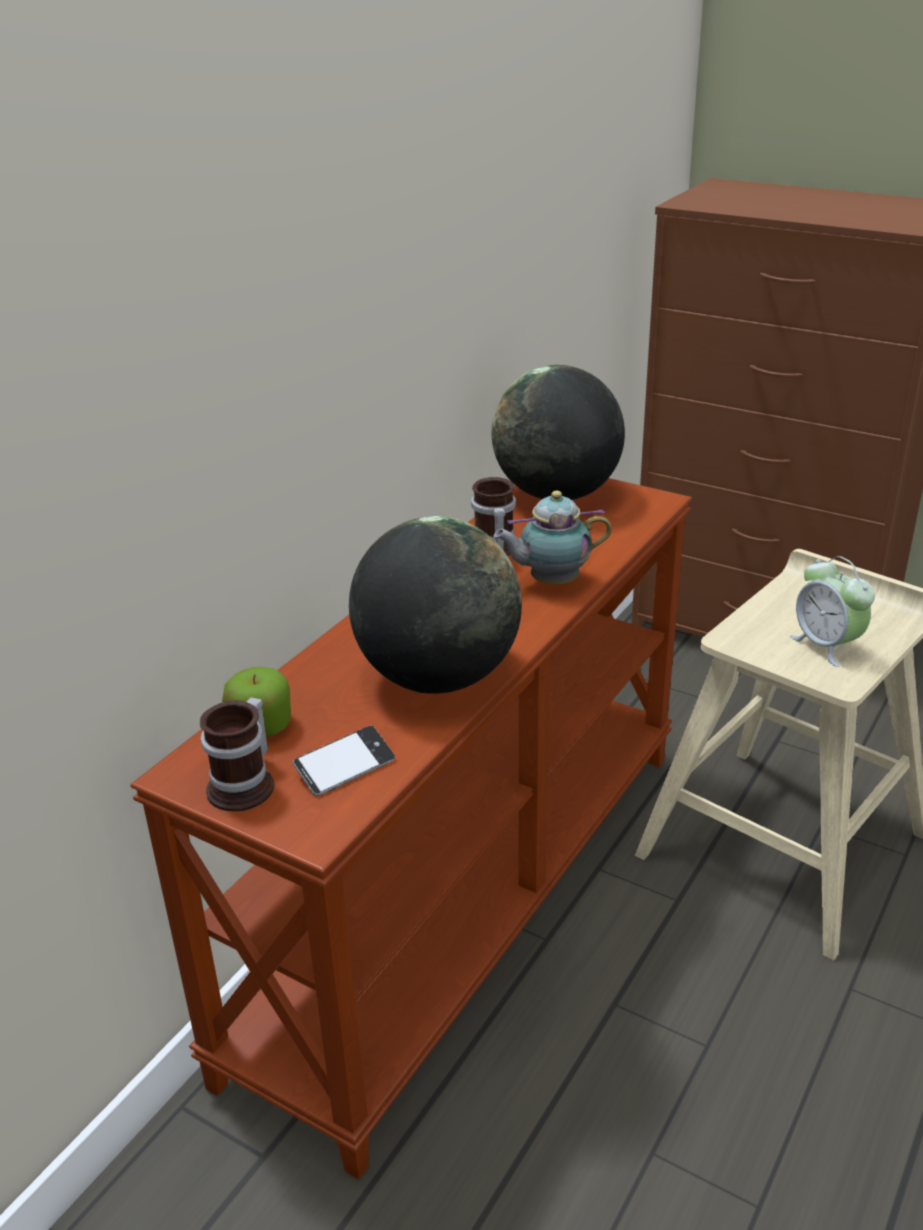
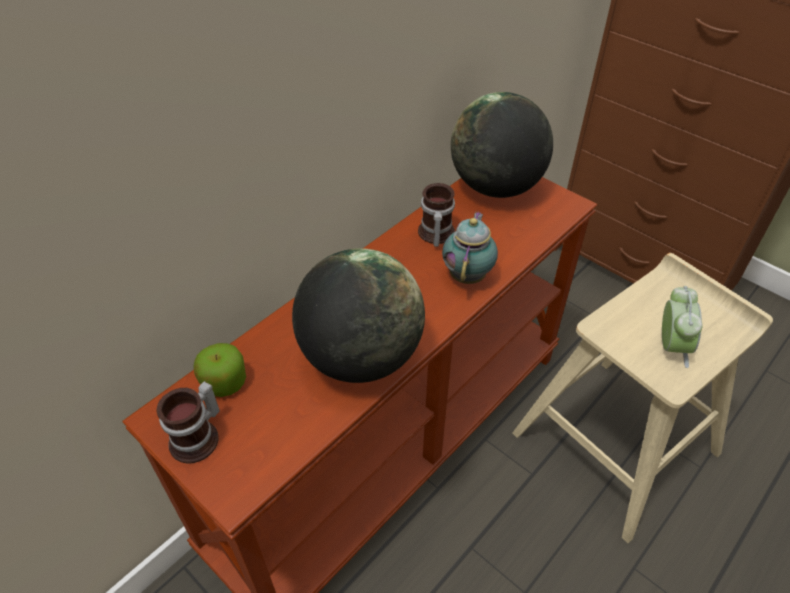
camera: 10 degrees right, 15 degrees up
phone [293,725,395,796] -> none
teapot [494,491,612,584] -> teapot turned 105 degrees clockwise [442,212,498,284]
alarm clock [790,556,875,667] -> alarm clock turned 150 degrees counterclockwise [662,286,703,368]

